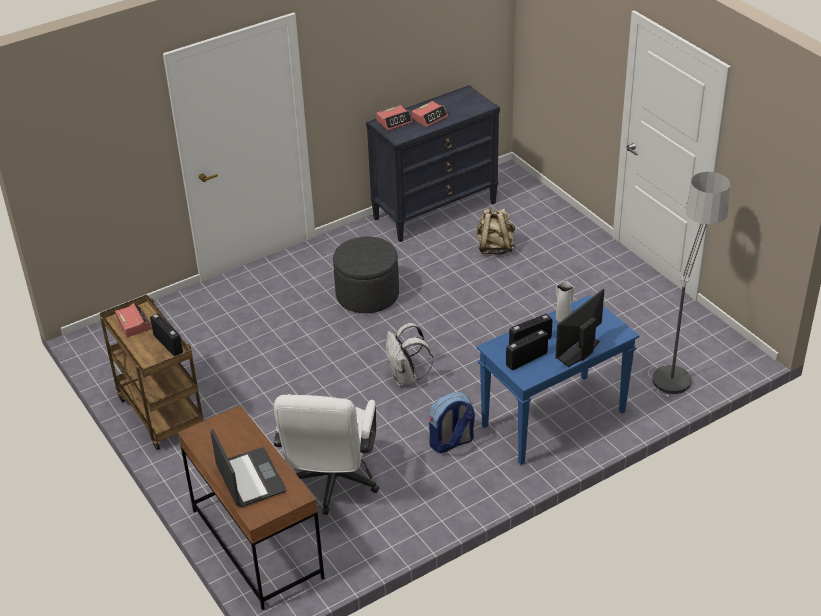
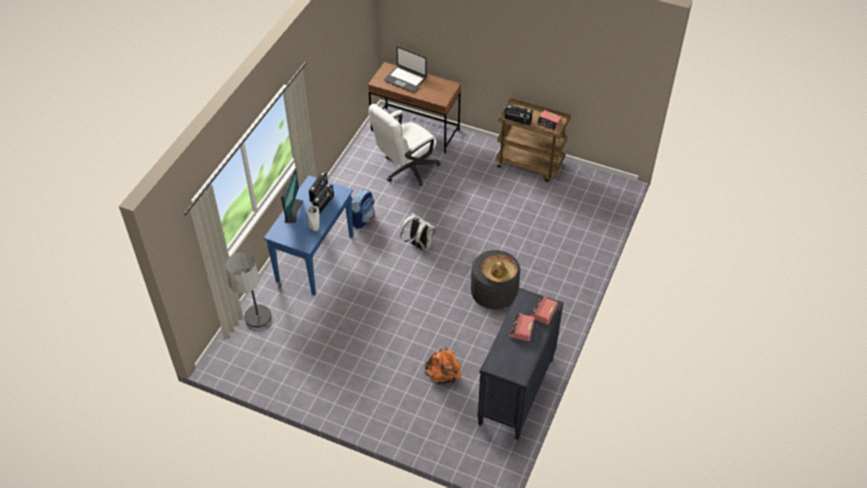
camera: 145 degrees right, 10 degrees up
white office chair [274,394,379,515] -> white office chair turned 105 degrees counterclockwise [368,104,440,186]
beige backpack [476,208,516,255] -> orange backpack [425,346,462,384]
none -> hat [481,254,517,282]

